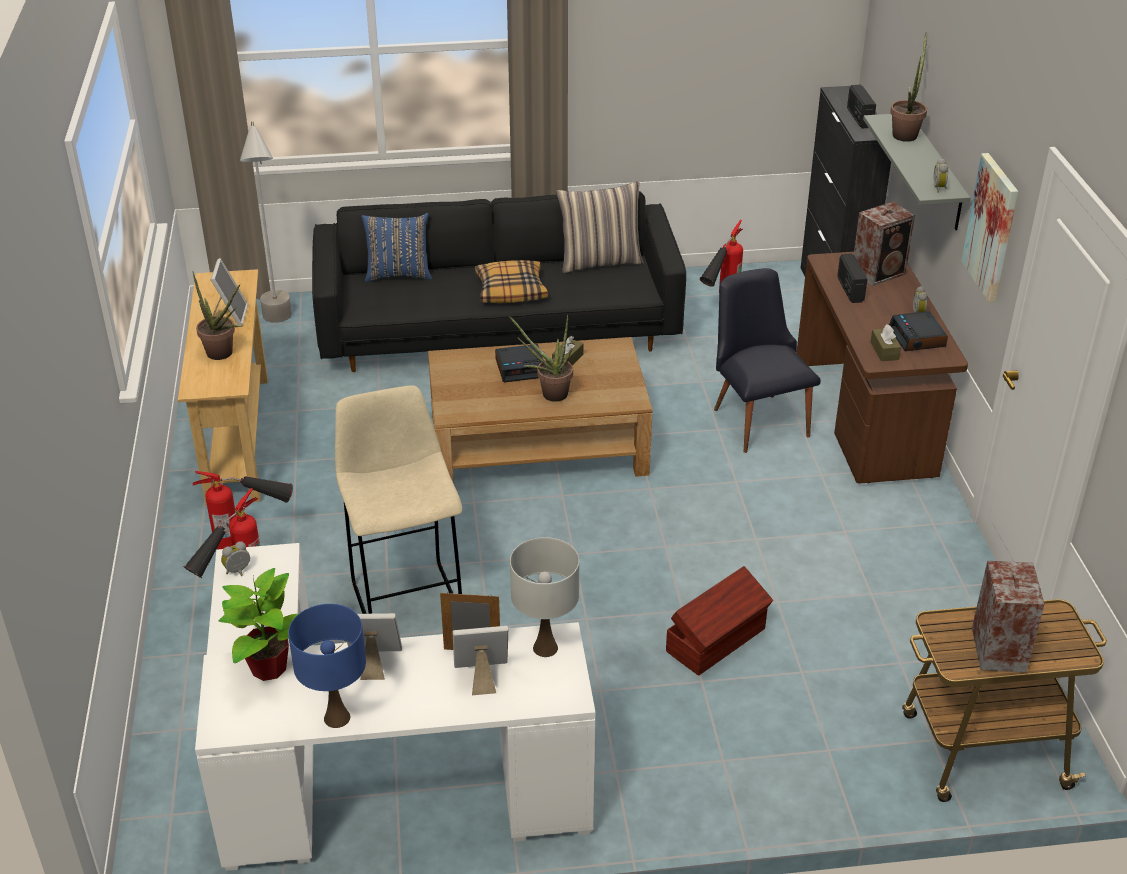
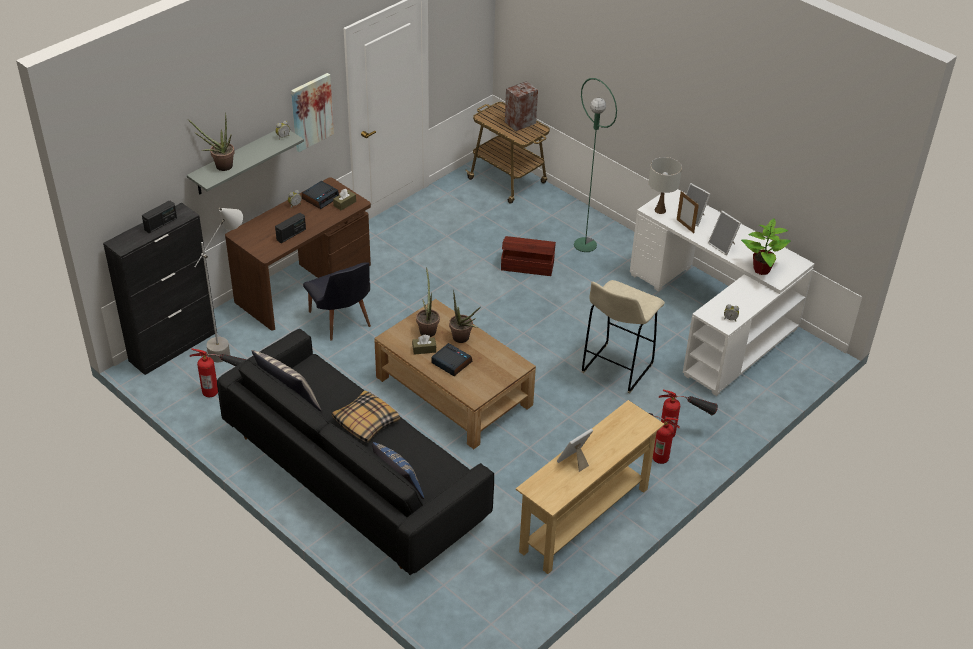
camera: 130 degrees left, 5 degrees up
potted plant [192,271,242,360] -> potted plant moved to [416,267,440,337]
grey floor lamp [240,121,292,323] -> grey floor lamp moved to [195,208,243,362]
blue table lamp [288,604,366,728] -> none
black chair [714,268,821,453] -> black chair turned 60 degrees counterclockwise [303,262,371,341]
speaker [854,202,915,286] -> none
none -> green floor lamp [574,78,617,252]

